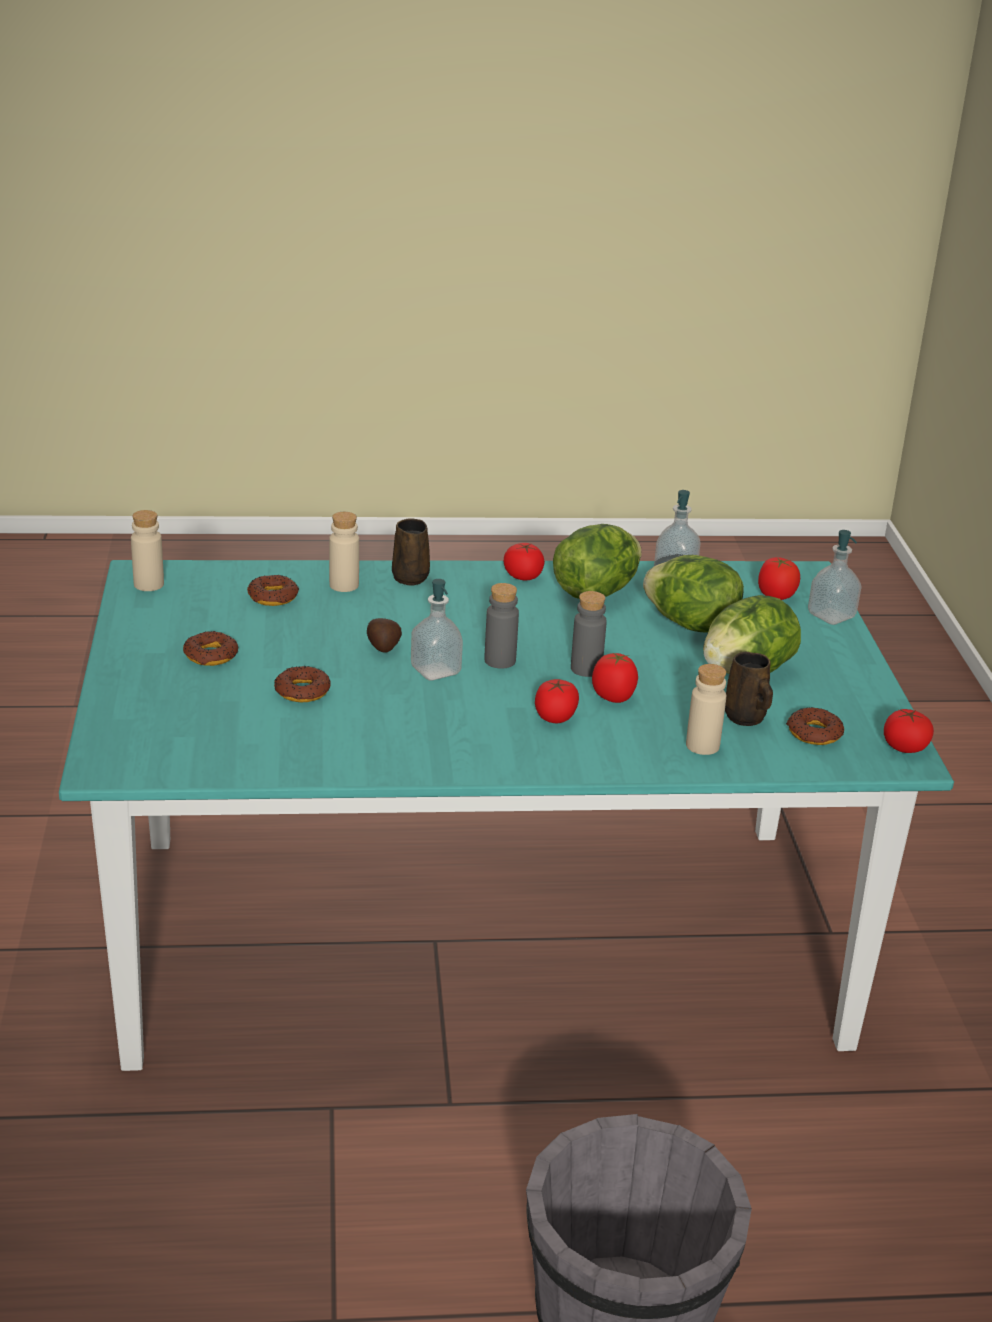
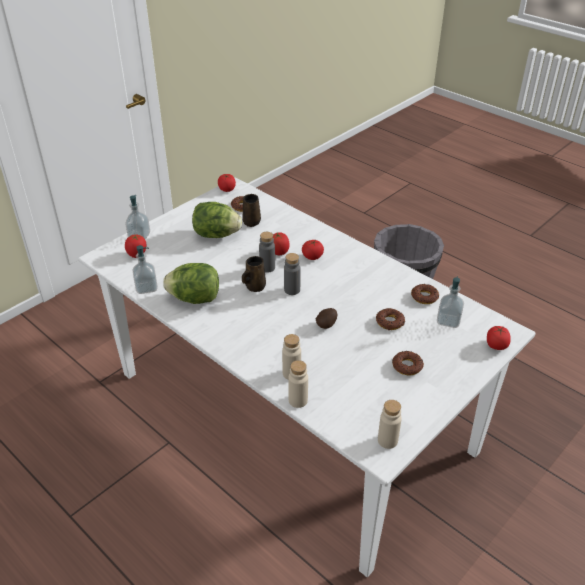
camera: 130 degrees left, 10 degrees up
turquoise dining table [59,560,954,1071] -> white dining table [78,177,536,577]
donut [247,575,299,606] -> donut moved to [411,284,439,304]
brown mug [392,518,430,586] -> brown mug moved to [242,256,266,292]
soap dispenser [411,579,463,680] -> soap dispenser moved to [437,276,464,328]
tomato [504,543,545,580] -> tomato moved to [487,326,511,350]
lettuce [643,555,744,633] -> none
beige bottle [686,664,726,755] -> beige bottle moved to [288,360,308,408]

